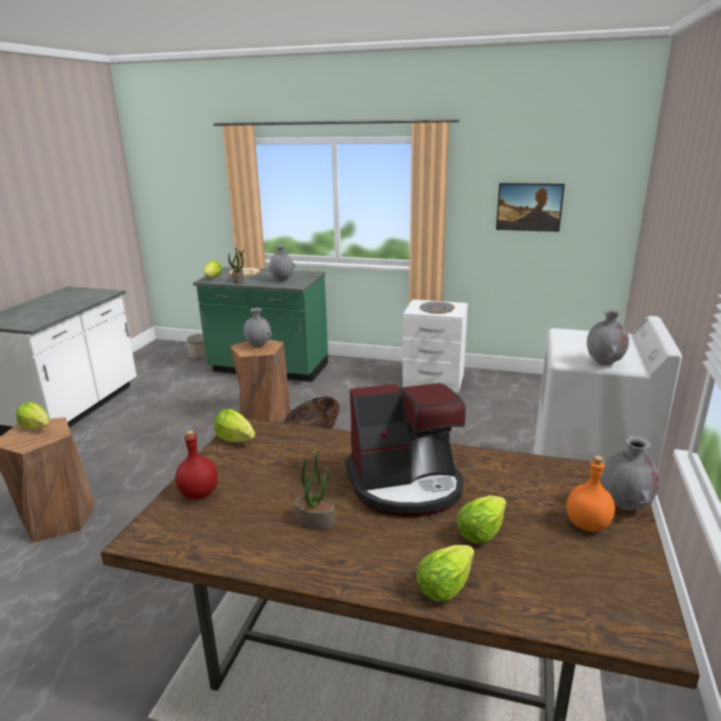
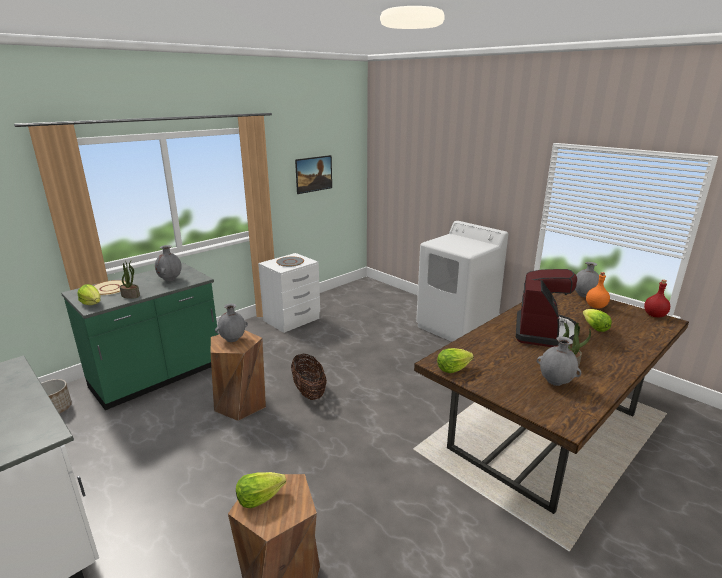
camera: 60 degrees left, 0 degrees up
red bottle [175,430,218,499] -> red bottle moved to [644,280,670,317]
lettuce [416,545,474,602] -> none
grey vase [587,309,629,365] -> grey vase moved to [537,336,581,386]

